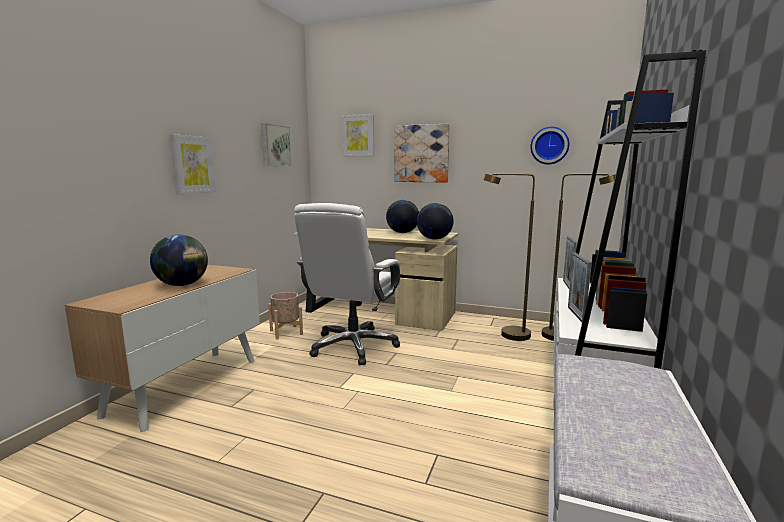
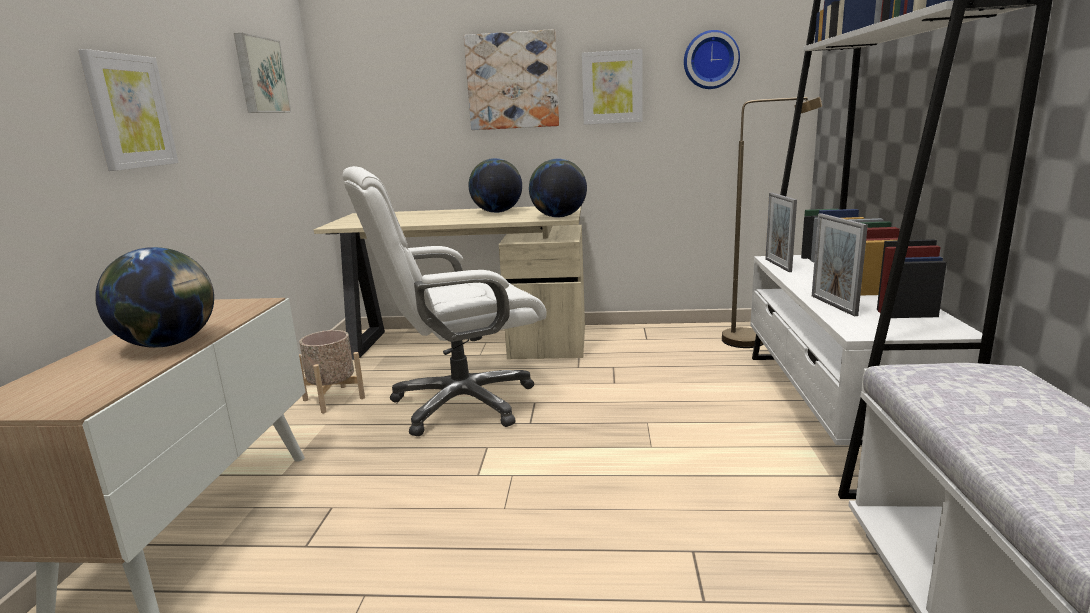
camera: 15 degrees left, 5 degrees up
white office chair [294,203,400,365] -> white office chair turned 60 degrees clockwise [342,166,547,436]
picture [341,114,374,157] -> picture moved to [582,49,643,125]
brown floor lamp [483,173,535,341] -> none

